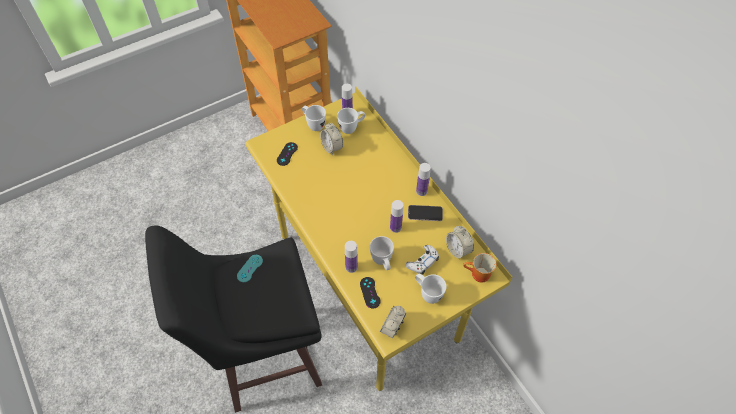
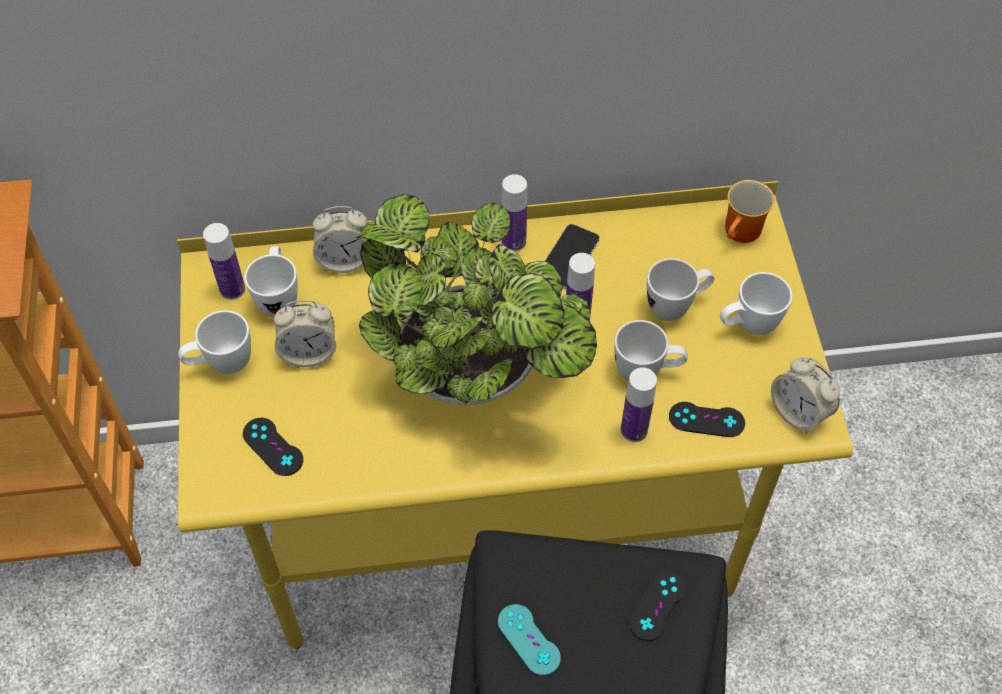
camera: 65 degrees left, 0 degrees up
white game controller [406,245,439,275] -> white mug [647,258,714,321]
alarm clock [446,226,474,260] -> alarm clock moved to [313,206,368,273]
none -> potted plant [355,194,597,405]
none -> black game controller [629,570,686,641]

